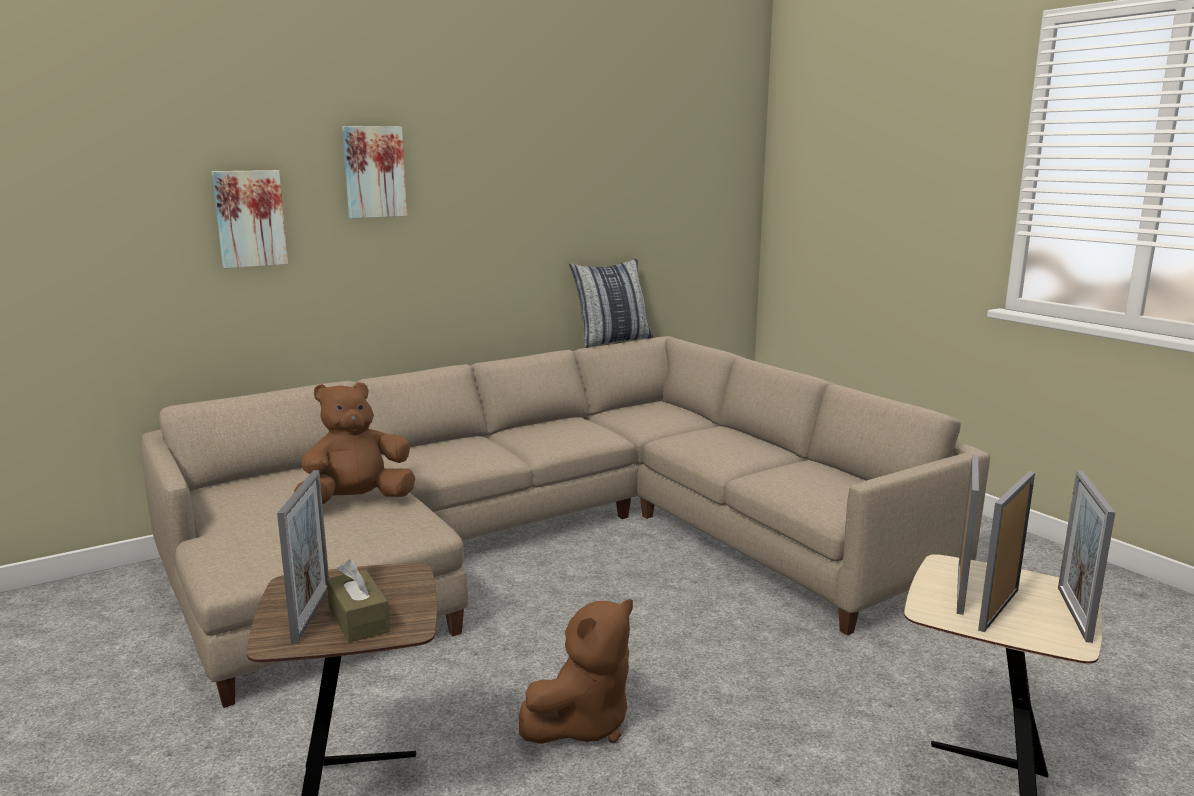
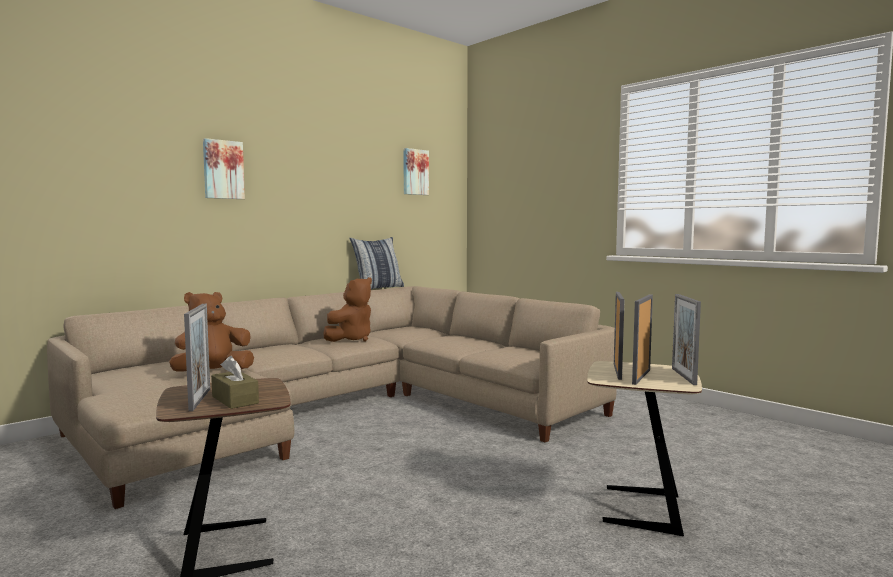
camera: 10 degrees left, 10 degrees down
picture [212,170,288,268] -> picture moved to [403,148,429,195]
brown plush toy [519,599,633,744] -> brown plush toy moved to [323,277,372,342]

